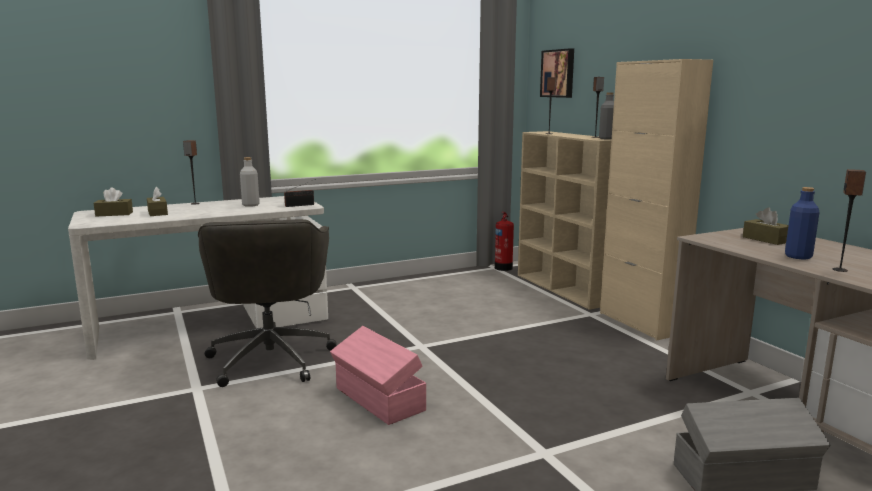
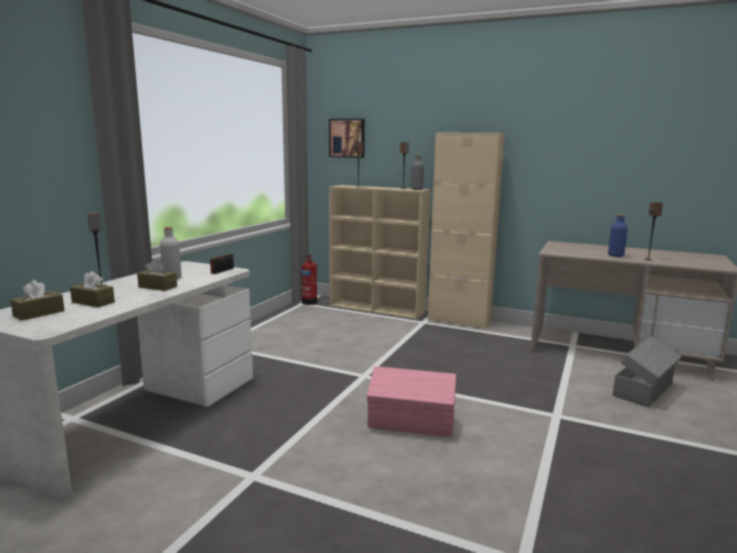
camera: 40 degrees left, 0 degrees up
grey office chair [198,219,337,387] -> none
brown tissue box [743,208,788,245] -> brown tissue box moved to [137,259,177,291]

